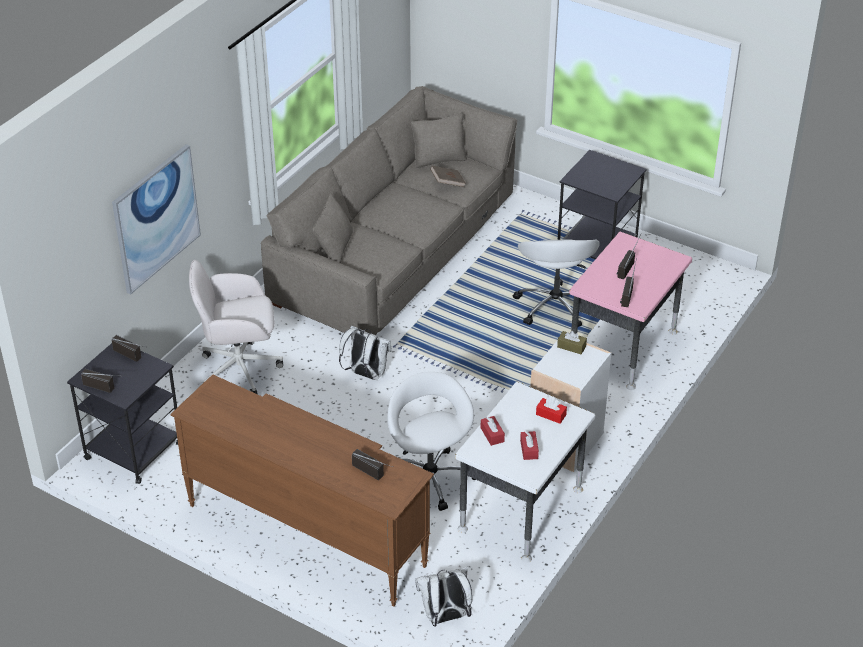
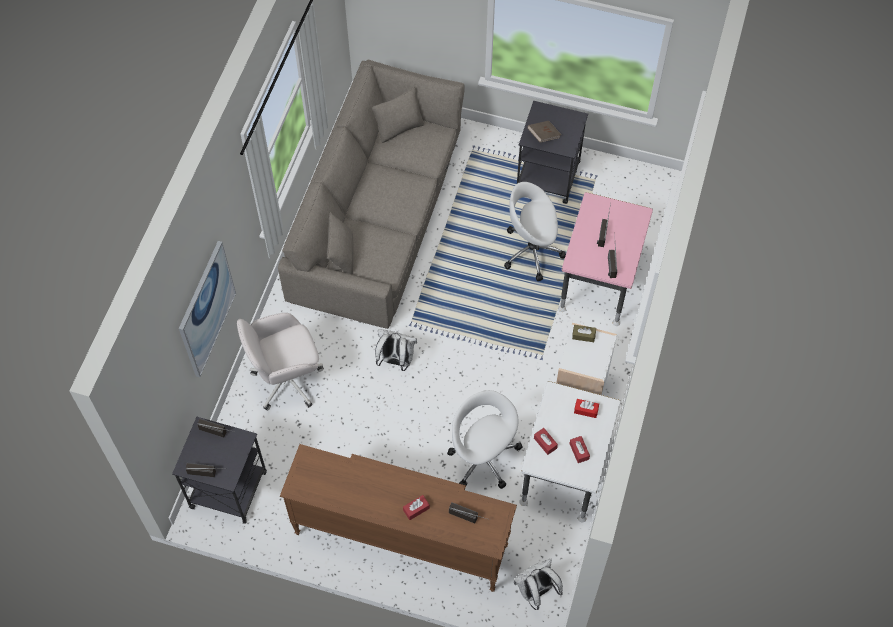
camera: 15 degrees left, 20 degrees up
brown book [430,166,466,187] -> brown book moved to [527,121,561,143]
white office chair [513,240,600,327] -> white office chair turned 105 degrees clockwise [504,182,566,281]
none -> red tissue box [403,495,430,520]

